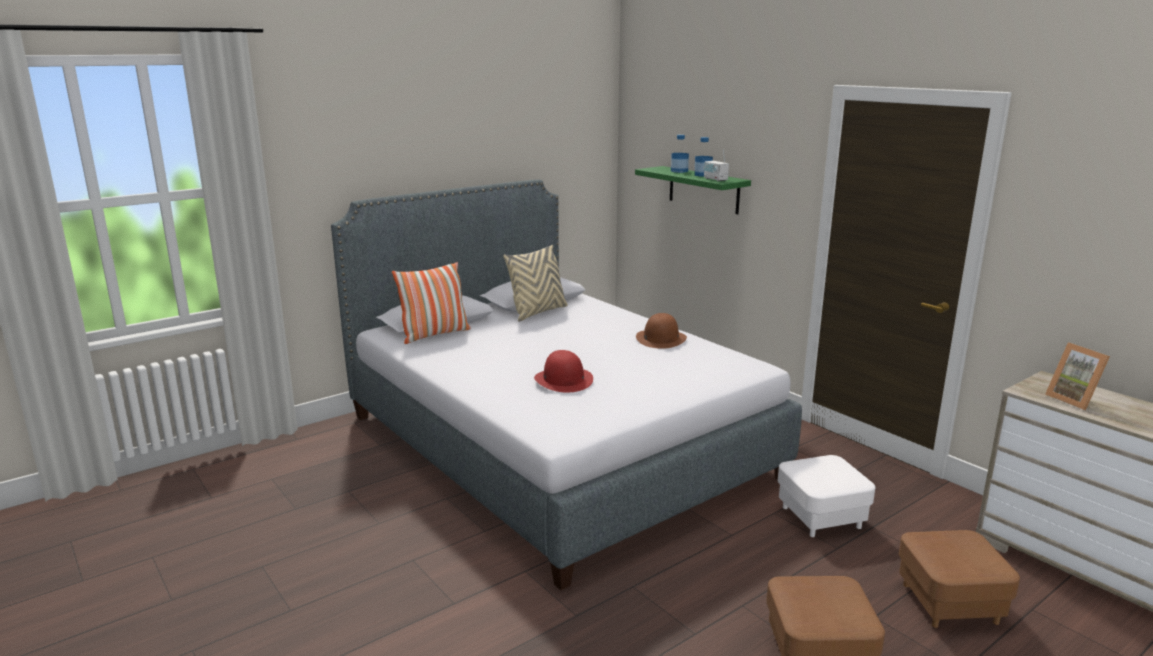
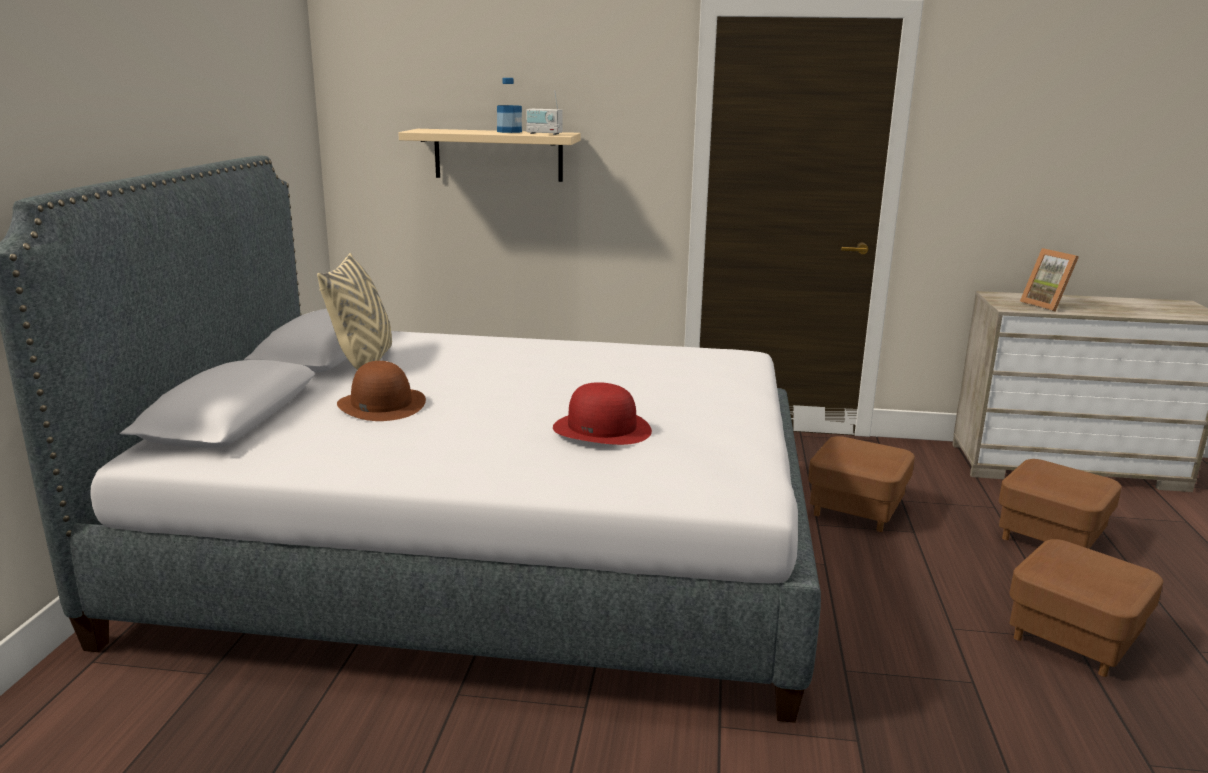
camera: 45 degrees left, 0 degrees up
pillow [392,262,471,344] -> none
green shelf [635,166,751,214] -> beige shelf [398,129,581,182]
brown hat [636,313,687,349] -> brown hat moved to [337,361,426,421]
bottle [671,135,689,173] -> none
white ottoman [778,455,875,537] -> brown ottoman [808,436,915,532]
picture frame [1045,342,1110,410] -> picture frame turned 45 degrees clockwise [1020,248,1079,312]

